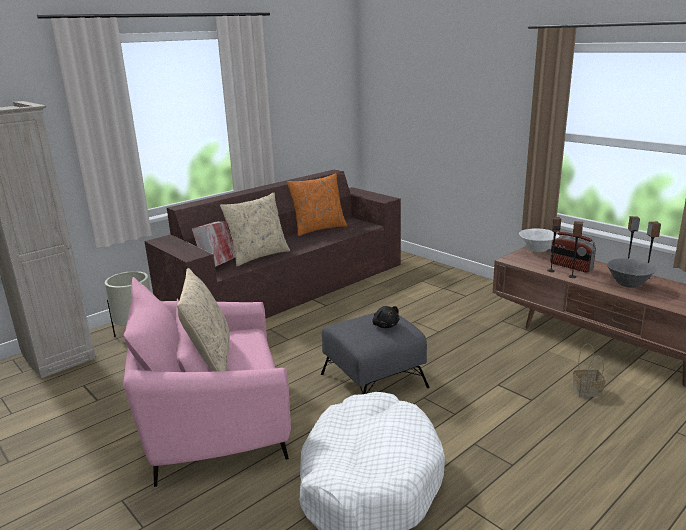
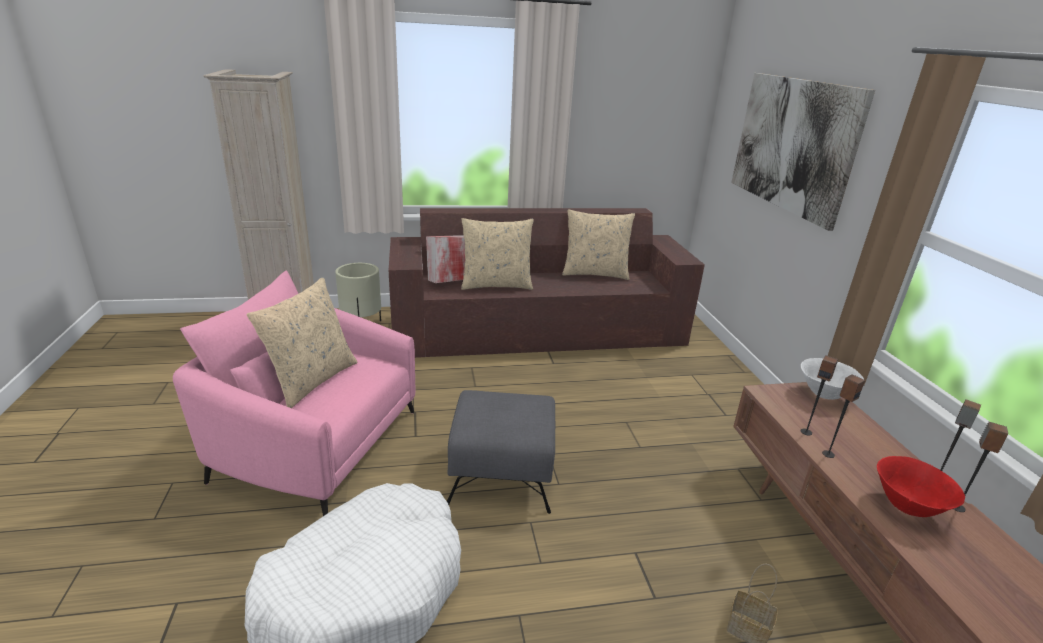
camera: 30 degrees right, 5 degrees up
orange pillow [287,173,348,236] -> beige pillow [562,209,635,280]
black plush toy [372,306,400,328] -> none
radio [550,232,596,273] -> none
grey bowl [607,258,656,288] -> red bowl [877,456,965,517]
none -> picture [731,73,875,231]

